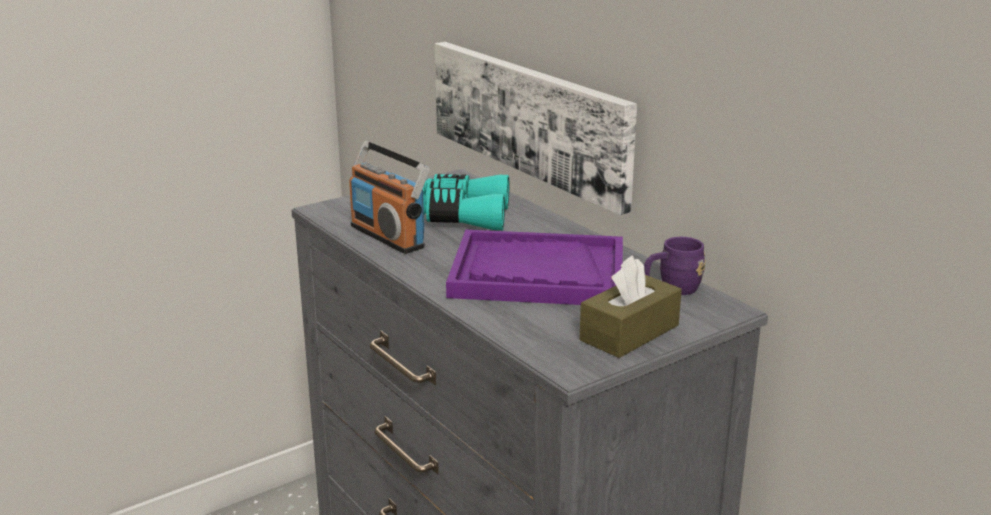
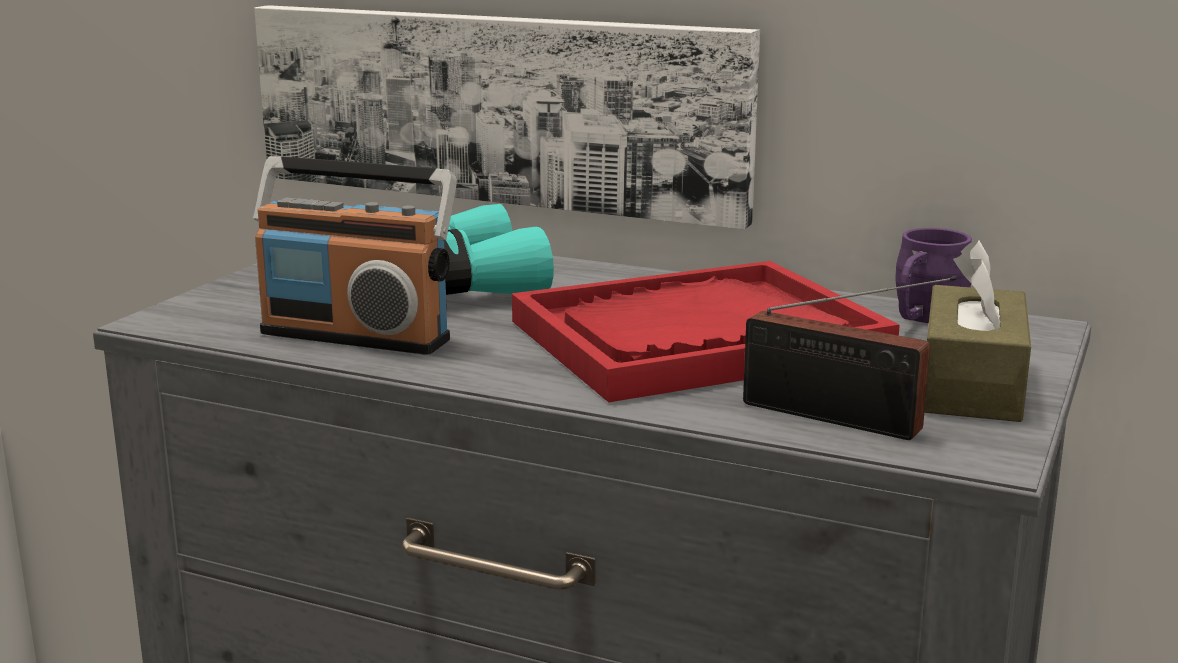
camera: 30 degrees left, 5 degrees down
purple tray [446,230,623,305] -> red tray [512,261,900,402]
none -> radio [743,276,957,440]

